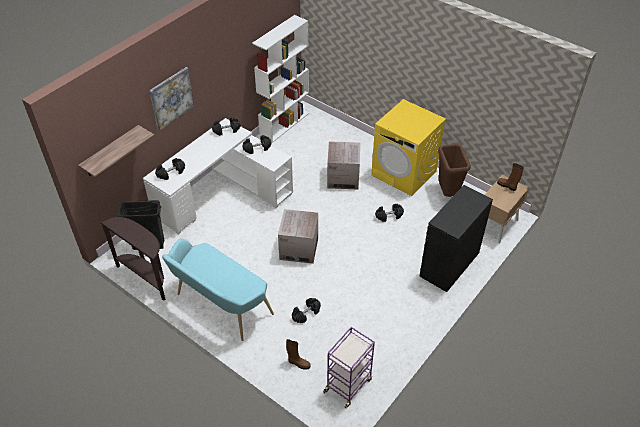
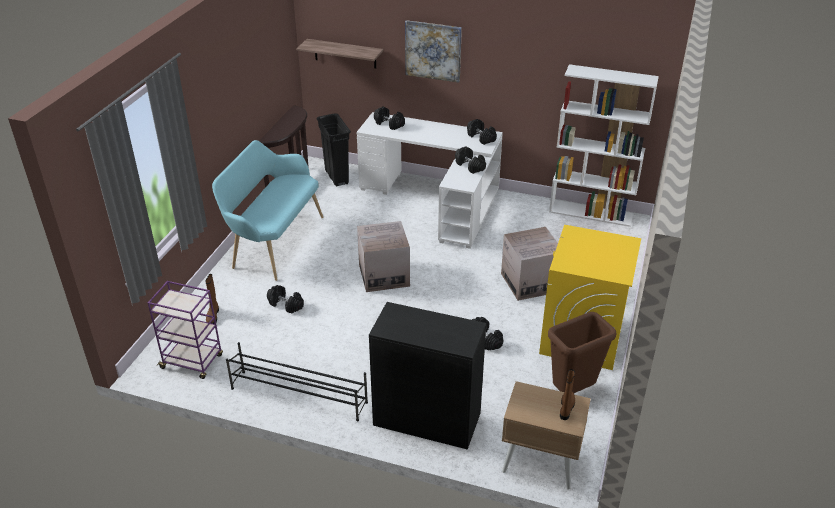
camera: 70 degrees right, 10 degrees down
none -> black shoe rack [226,342,368,421]

